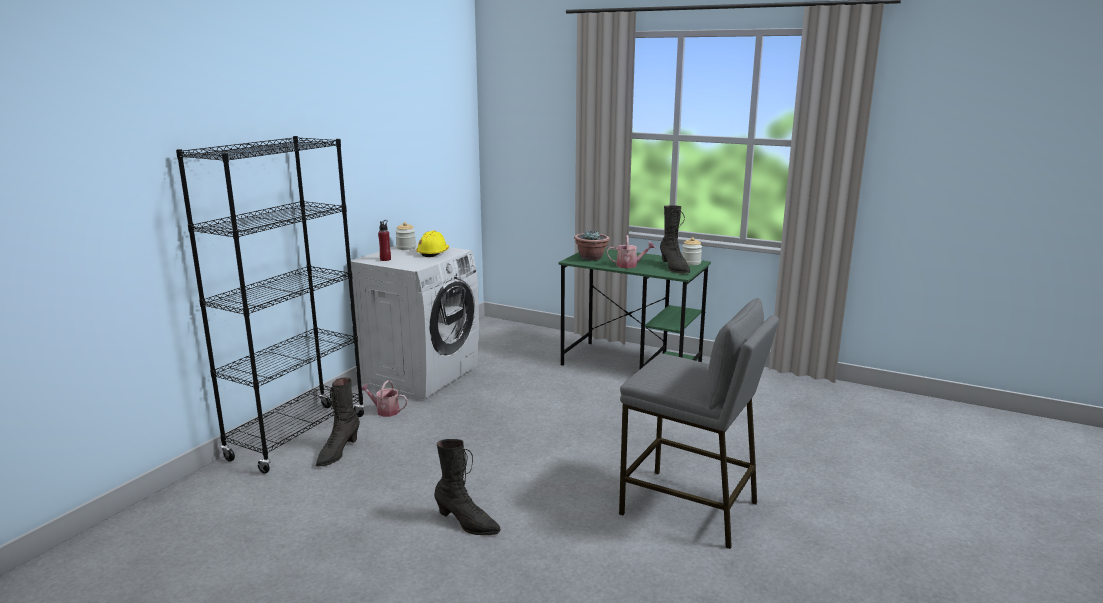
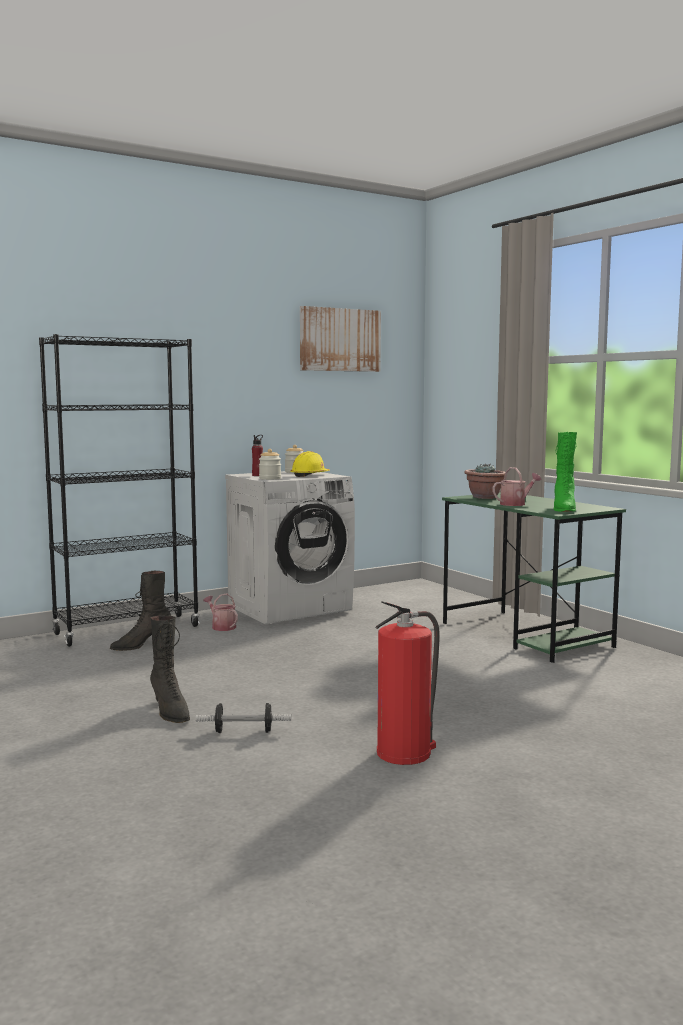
camera: 30 degrees right, 10 degrees down
watering can [607,235,655,268] -> watering can turned 60 degrees counterclockwise [492,467,542,506]
grey stool [619,298,779,549] -> fire extinguisher [376,601,440,765]
black boot [660,205,690,274] -> green boot [554,432,577,512]
jar [682,237,702,265] -> jar moved to [259,449,281,480]
none -> dumbbell [196,703,291,733]
none -> picture [300,306,381,372]

